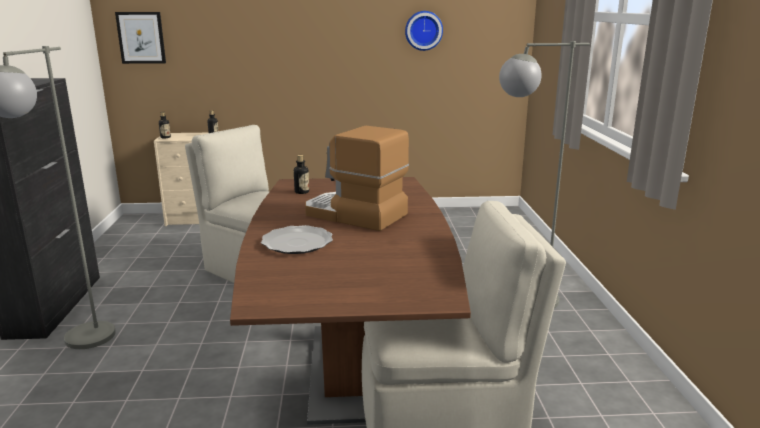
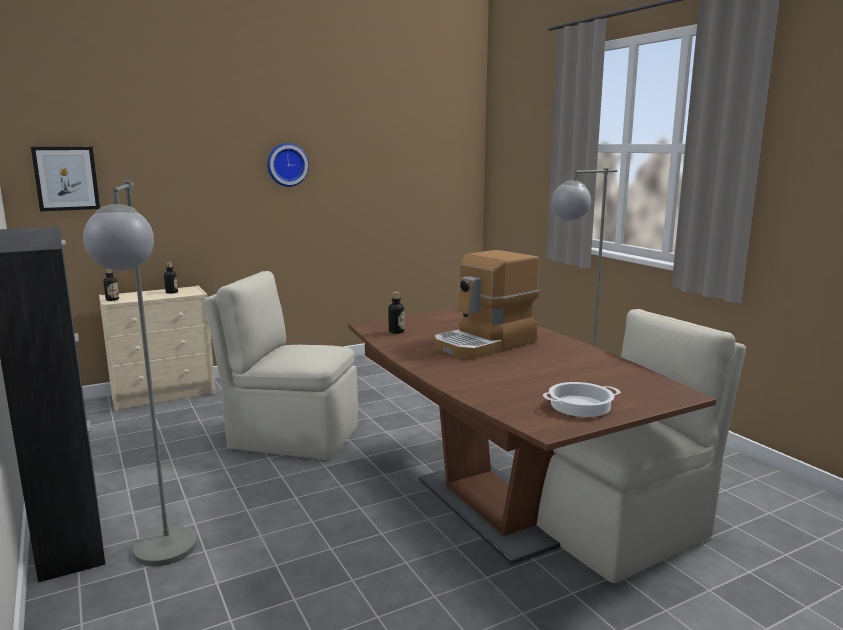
camera: 25 degrees left, 5 degrees down
plate [261,225,333,254] -> none
coffee machine [305,126,409,231] -> coffee machine turned 45 degrees counterclockwise [435,250,540,359]
wall clock [405,11,443,51] -> wall clock moved to [267,143,309,187]
none -> cooking pot [543,382,621,417]

